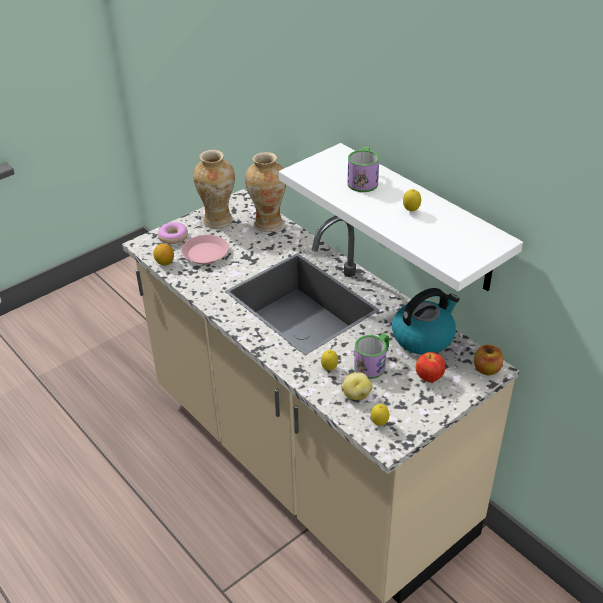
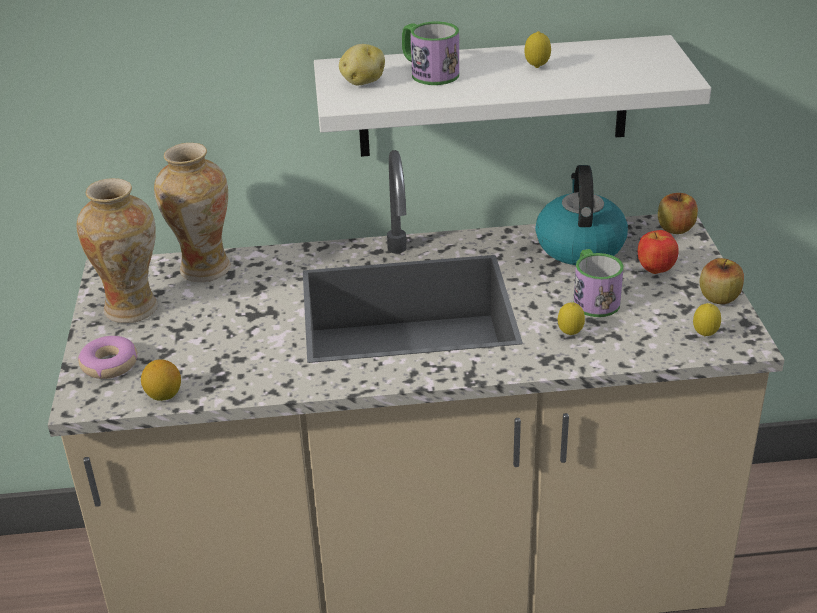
camera: 55 degrees left, 5 degrees down
pink plate [181,235,229,264] -> none
potato [341,372,373,400] -> potato moved to [339,44,385,85]
none -> apple [700,258,744,304]

